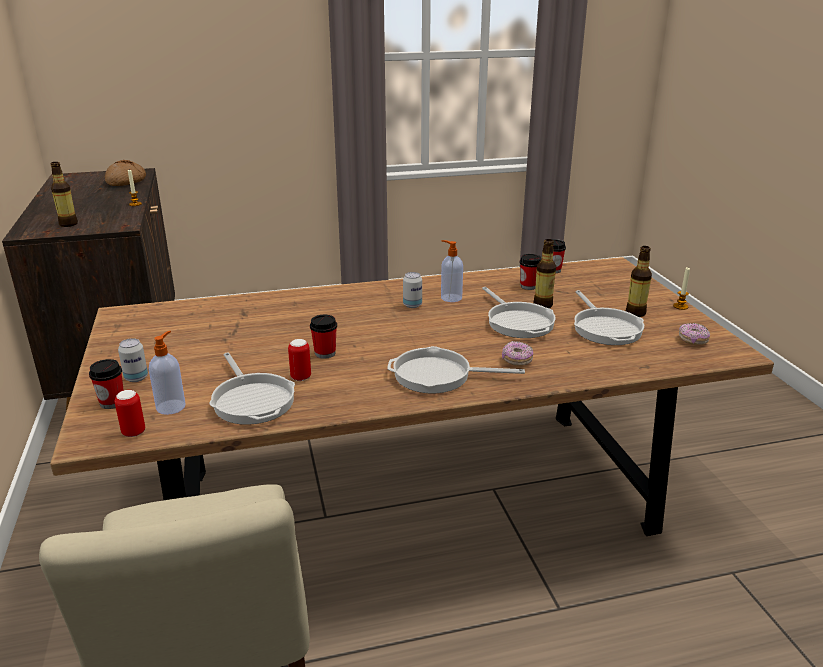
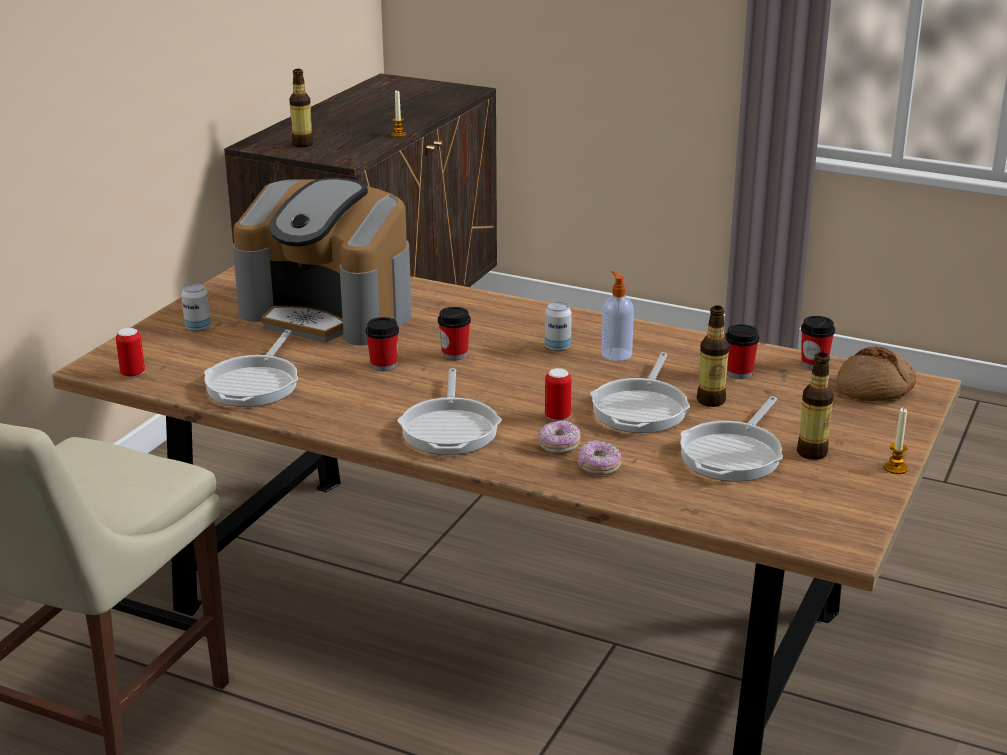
camera: 40 degrees right, 0 degrees up
cup [89,359,124,409] -> cup moved to [438,307,471,360]
bread [105,160,146,186] -> bread moved to [836,346,916,401]
soap dispenser [149,331,185,415] -> none
can [288,339,311,381] -> can moved to [545,368,571,421]
frying pan [387,346,525,393] -> frying pan turned 135 degrees counterclockwise [397,368,502,455]
donut [679,323,710,345] -> donut moved to [578,440,621,475]
none -> coffee machine [233,178,412,346]

